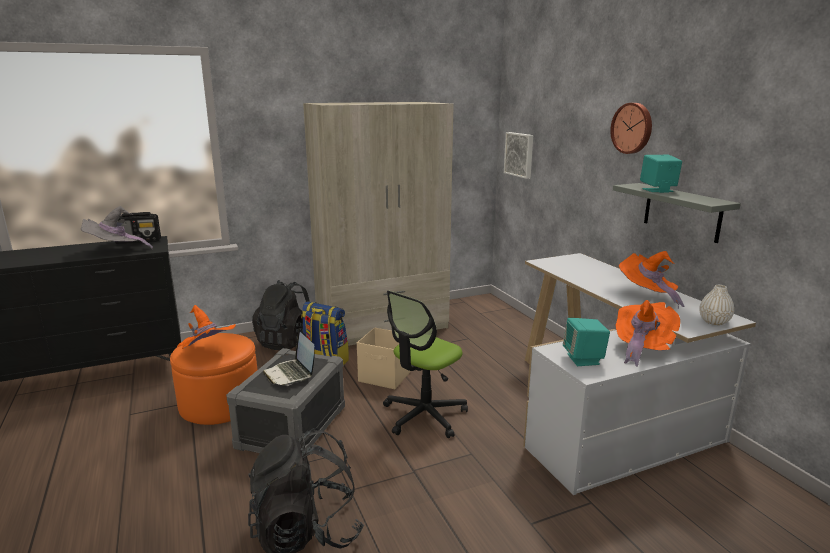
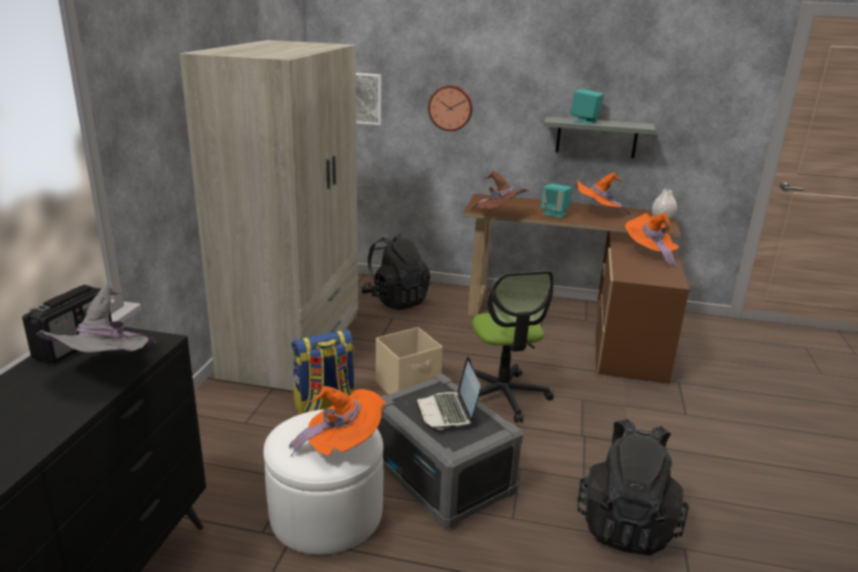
camera: 55 degrees left, 5 degrees up
orange ottoman [170,333,258,425] -> white ottoman [264,409,383,555]
black backpack [252,280,310,350] -> black backpack moved to [361,234,430,310]
laptop [263,329,315,386] -> laptop turned 75 degrees clockwise [415,357,480,430]
white desk [523,253,756,495] -> brown desk [463,194,690,384]
turquoise speaker [563,318,610,366] -> turquoise speaker moved to [540,184,572,218]
wall clock [610,103,652,154] -> wall clock moved to [428,85,473,131]
none -> brown hat [469,171,529,211]

